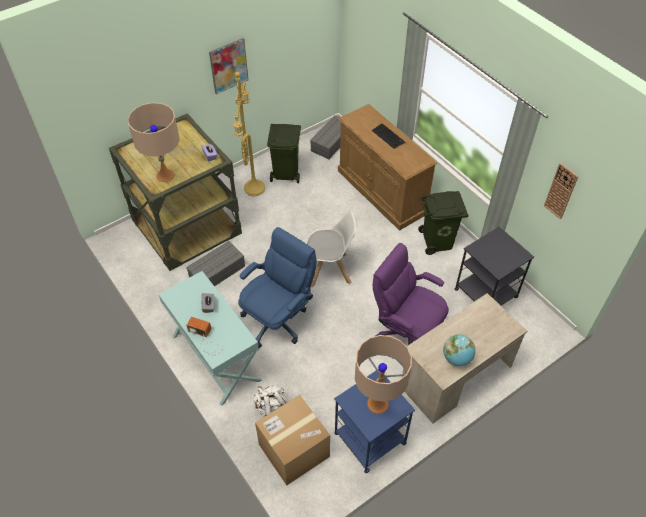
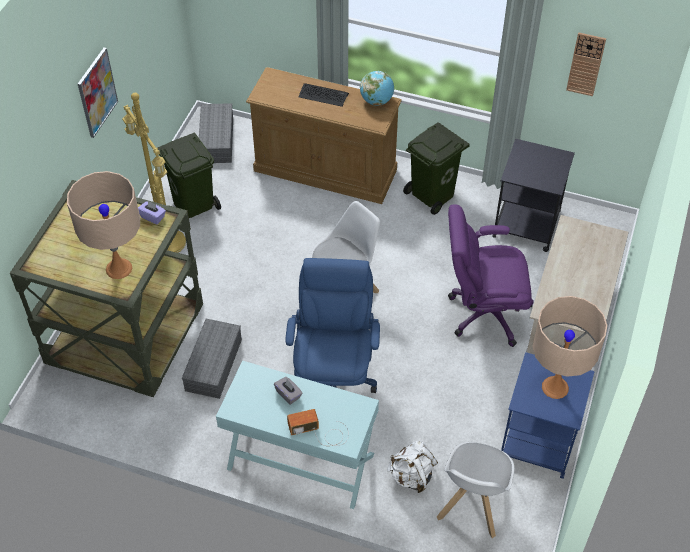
camera: 35 degrees left, 0 degrees up
cardboard box [255,395,330,486] -> chair [437,442,514,538]
globe [443,334,476,366] -> globe moved to [360,71,394,106]

